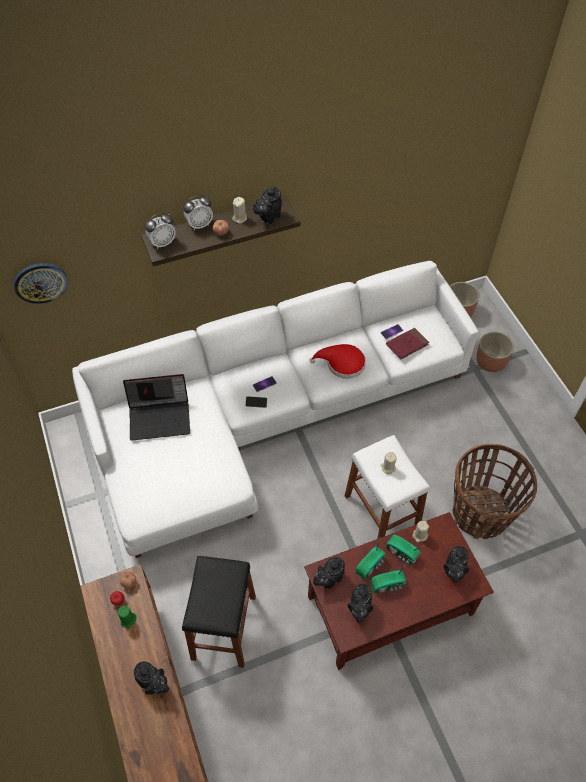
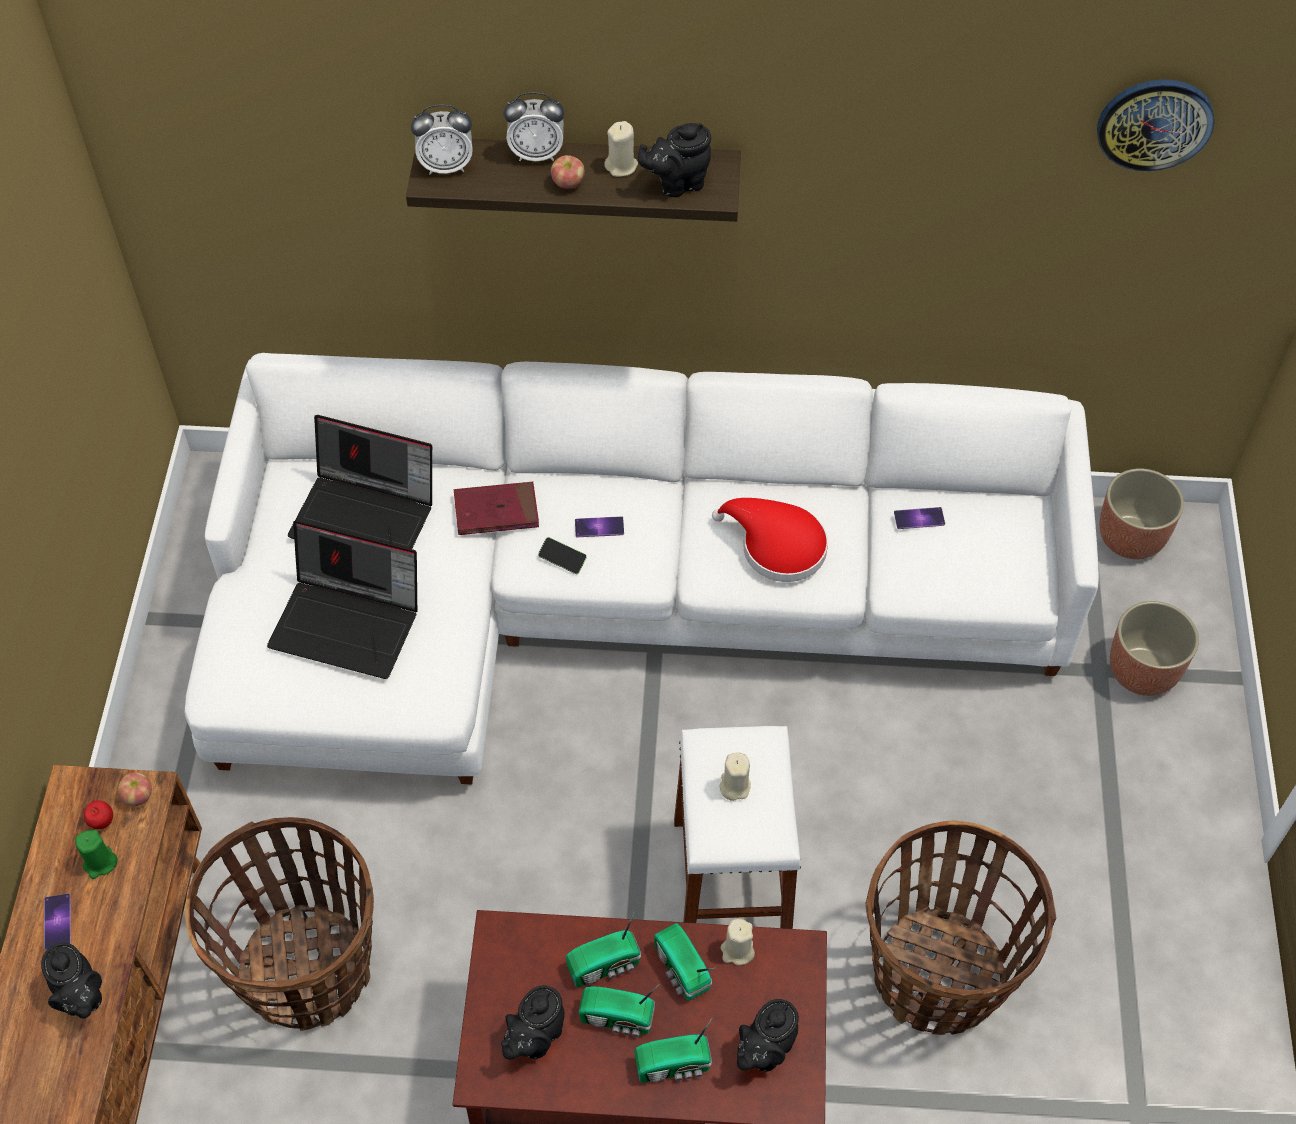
camera: 25 degrees right, 0 degrees up
wall clock [14,263,68,304] -> wall clock moved to [1097,79,1214,171]
black stool [182,556,256,668] -> basket [185,817,374,1031]
black teapot [313,557,345,589] -> none
red book [386,328,429,360] -> red book moved to [454,482,539,535]
none -> phone [44,893,71,950]
none -> laptop [267,520,417,679]
none -> radio [634,1019,712,1083]

